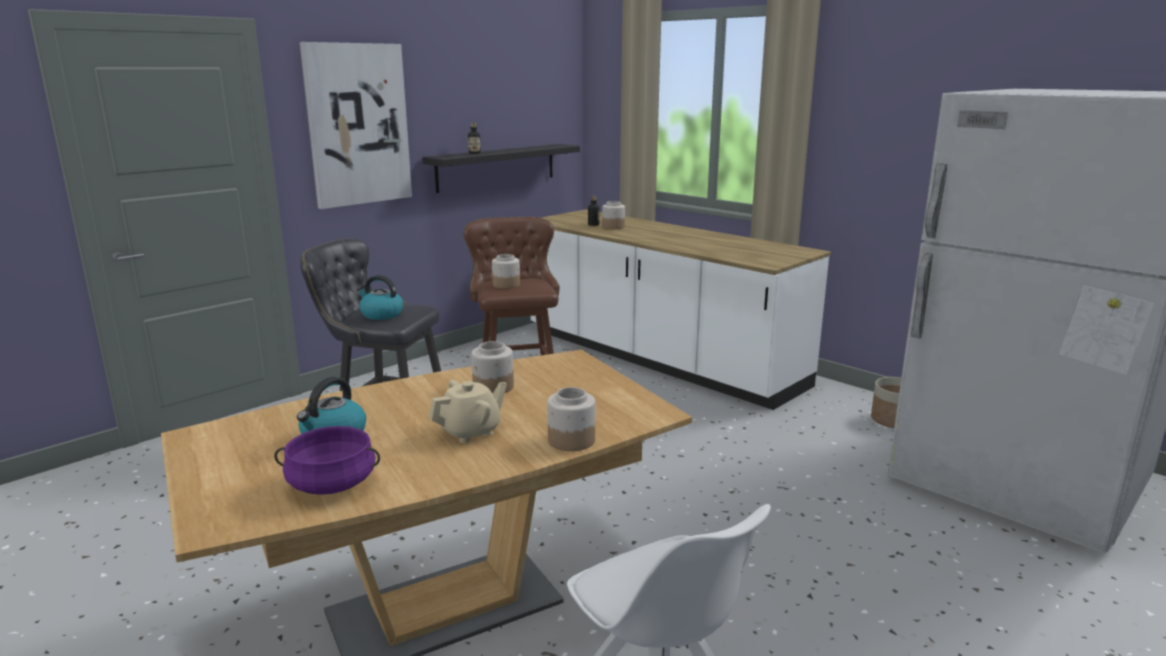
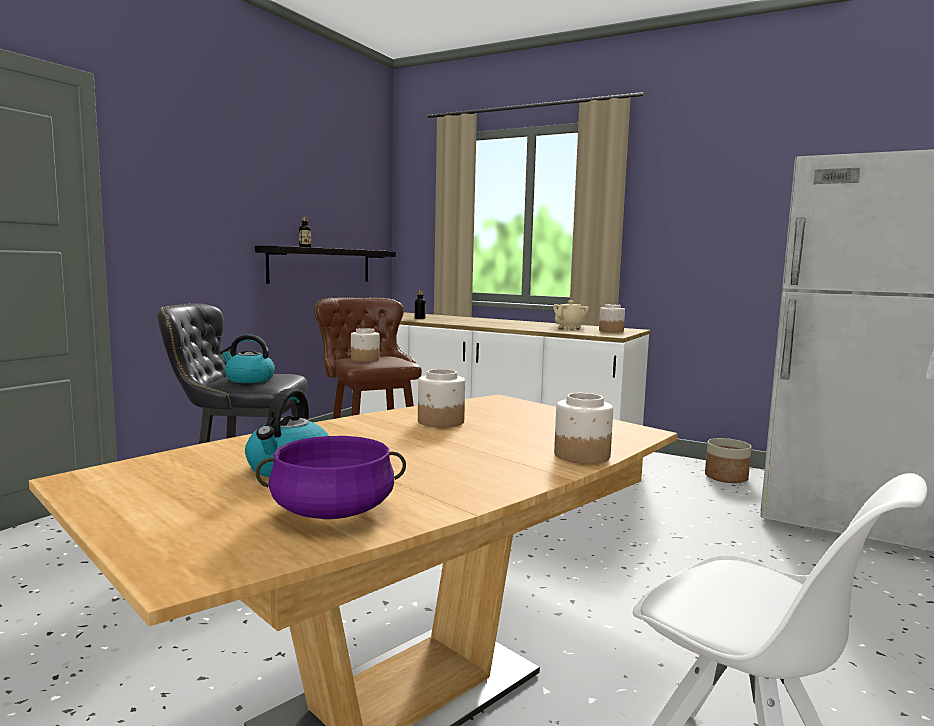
camera: 15 degrees left, 10 degrees down
picture [300,42,412,209] -> none
beige teapot [429,380,507,443] -> beige teapot moved to [553,301,589,329]
jar [602,201,625,229] -> jar moved to [599,304,625,333]

